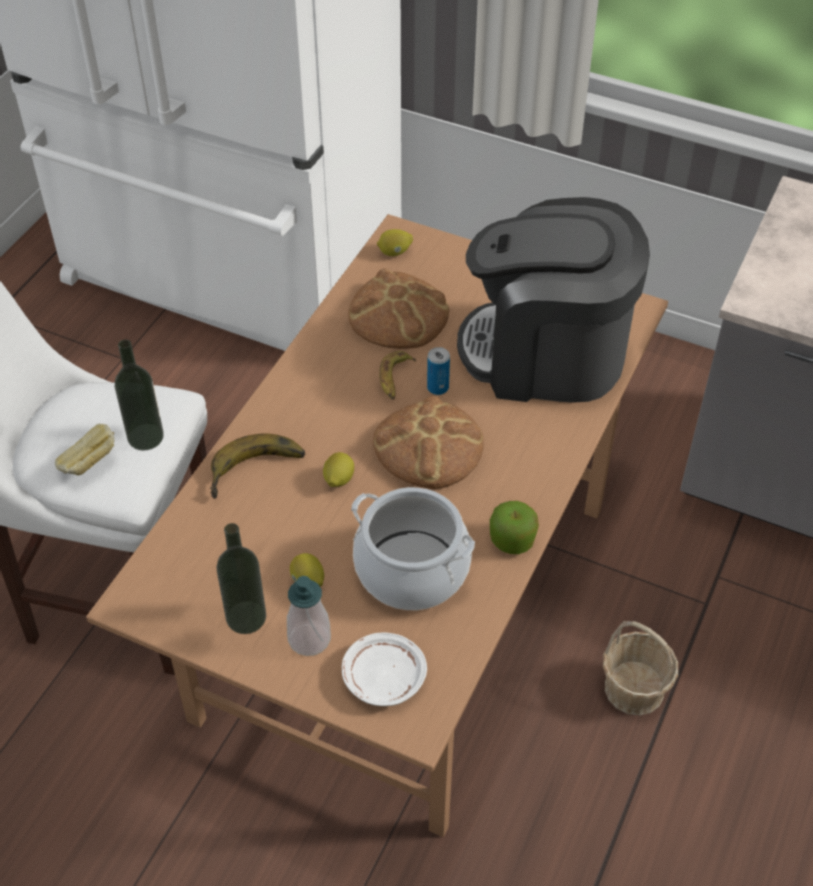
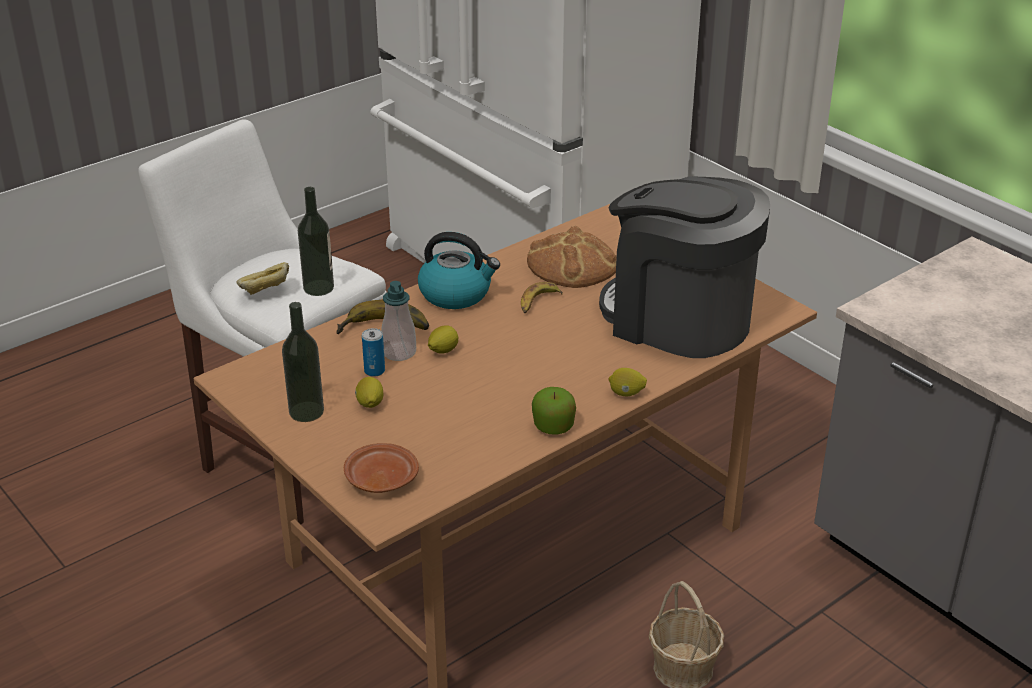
camera: 25 degrees right, 15 degrees down
soap dispenser [287,576,331,656] -> soap dispenser moved to [381,281,416,361]
white plate [342,633,427,706] -> brown plate [344,443,419,493]
cooking pot [351,487,475,610] -> none
bread [373,396,484,489] -> none
lemon [377,229,413,256] -> lemon moved to [608,368,647,396]
can [427,347,450,395] -> can moved to [362,328,385,377]
none -> kettle [418,232,500,309]

